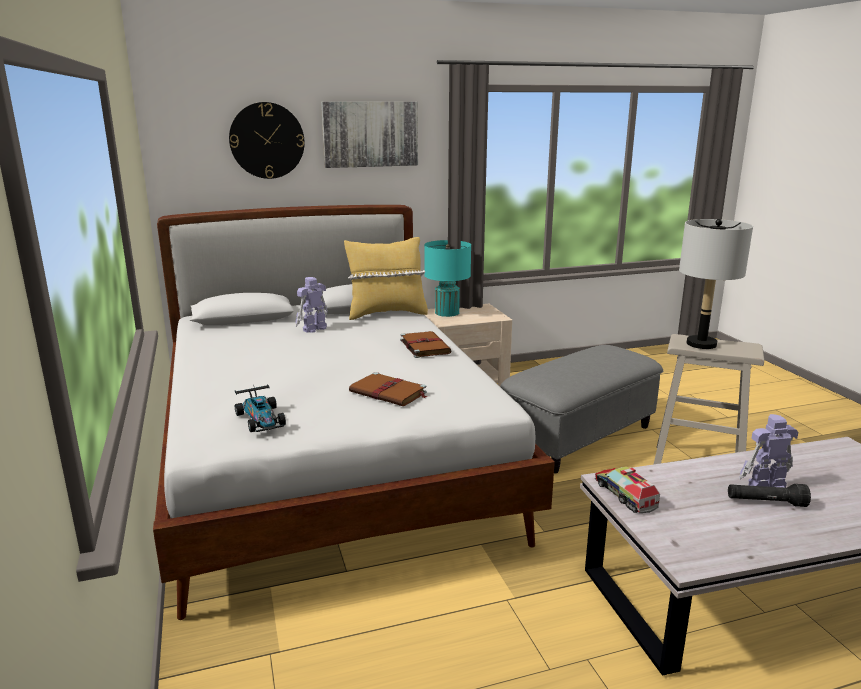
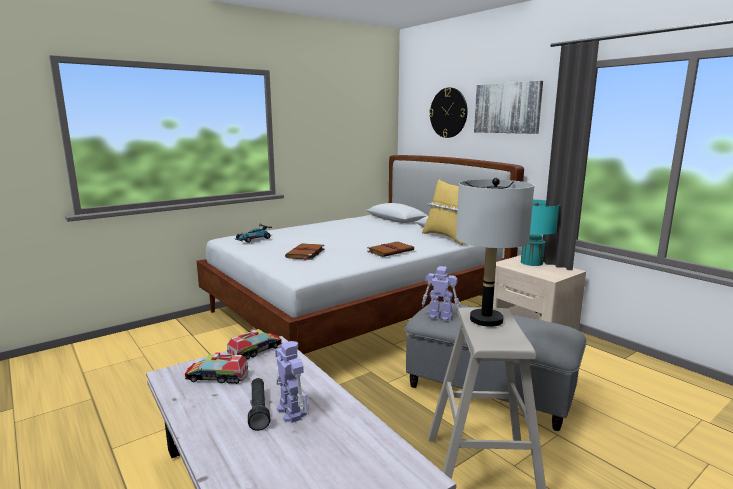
camera: 70 degrees right, 5 degrees down
toy robot [296,277,328,333] -> toy robot moved to [422,266,460,321]
none -> toy truck [185,352,248,384]

